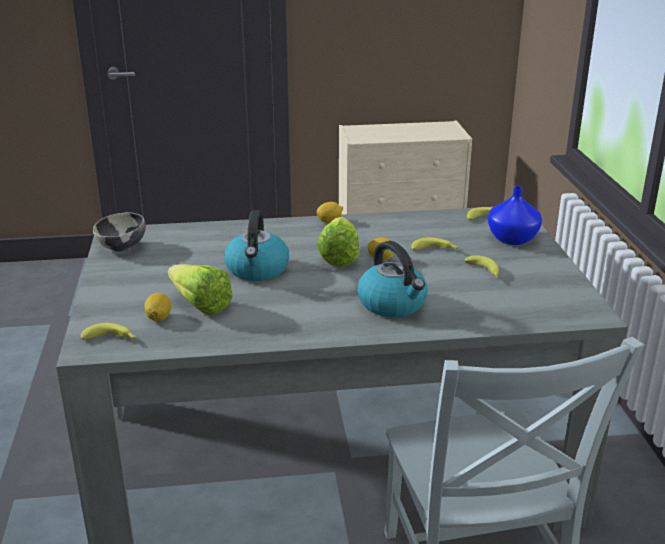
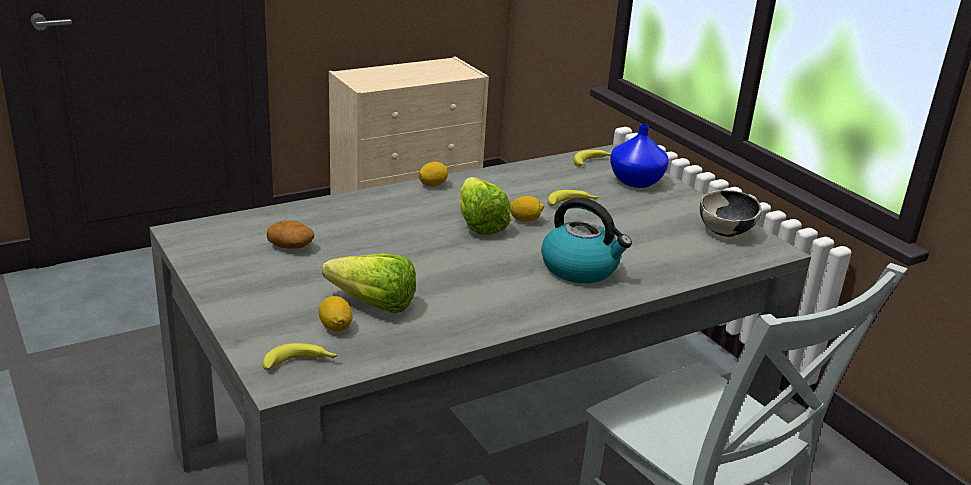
camera: 25 degrees left, 0 degrees up
bowl [93,212,146,252] -> bowl moved to [700,190,761,237]
kettle [224,210,289,281] -> none
banana [464,255,499,278] -> none
none -> potato [267,220,314,249]

